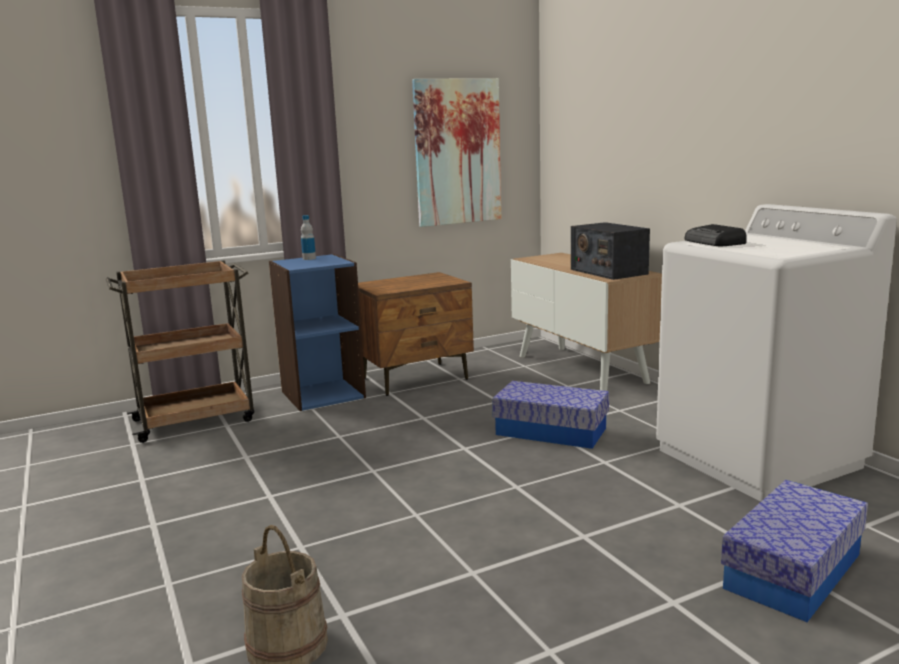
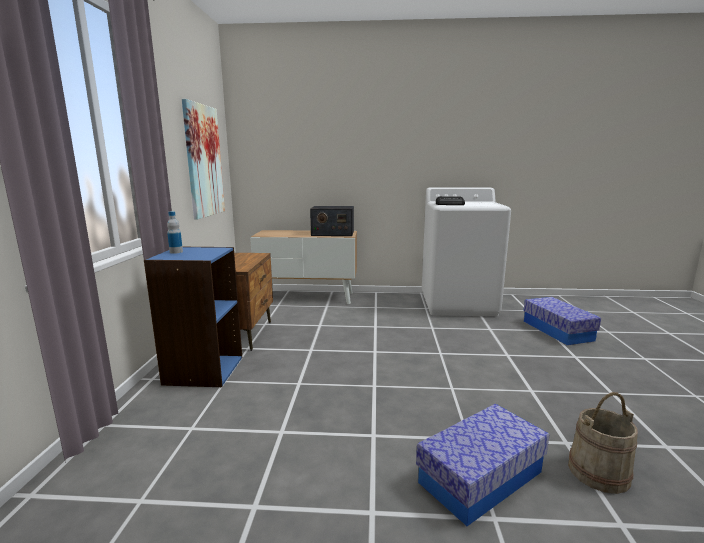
camera: 60 degrees left, 0 degrees up
brown cart [106,260,254,443] -> none
storage box [492,381,609,449] -> storage box moved to [416,404,549,526]

